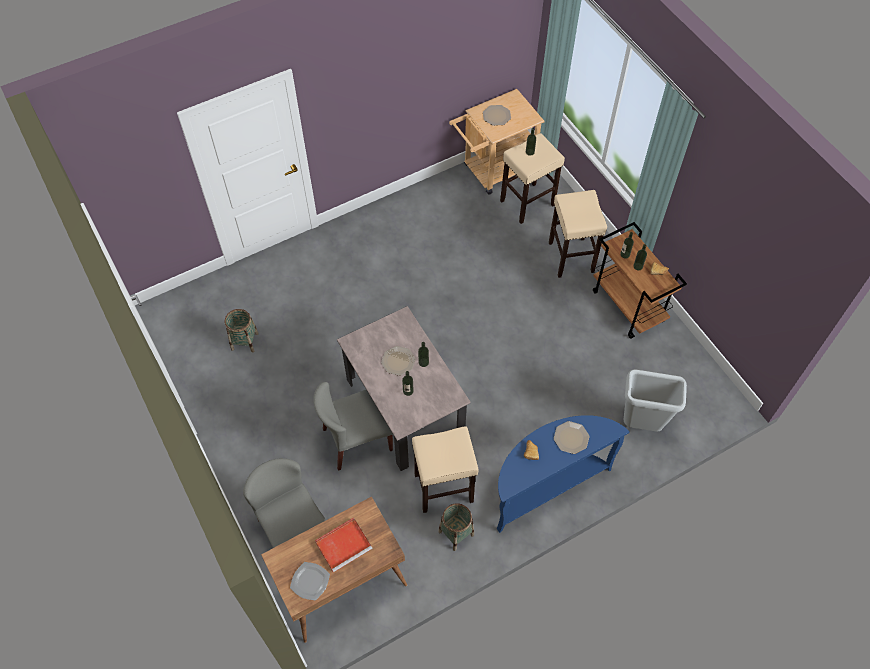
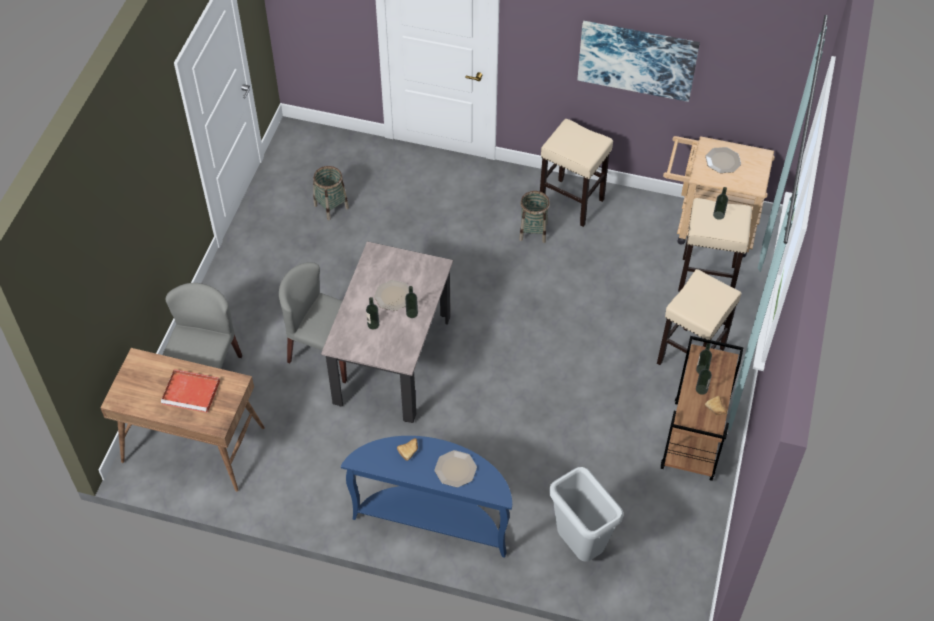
camera: 45 degrees right, 5 degrees down
plate [290,562,330,600] -> none
beige stool [412,426,479,513] -> beige stool moved to [540,119,613,227]
basket [438,503,474,551] -> basket moved to [519,191,550,243]
none -> picture [577,21,700,102]

